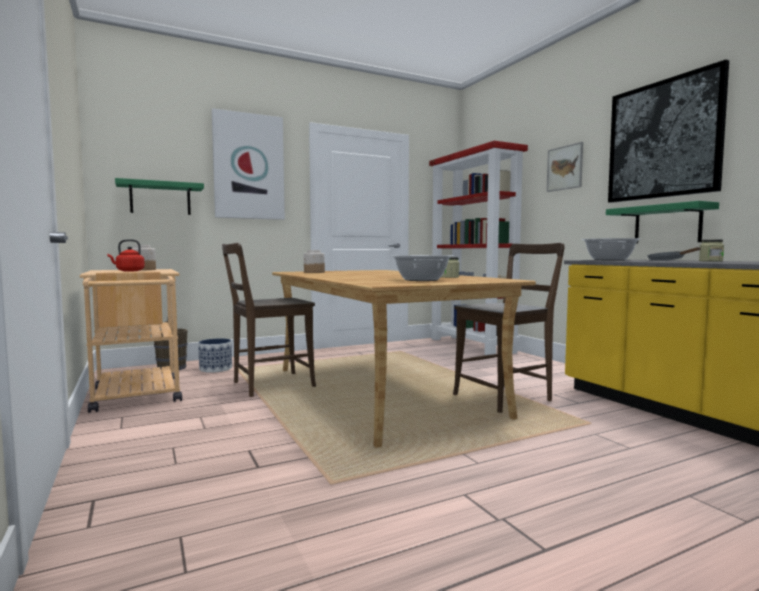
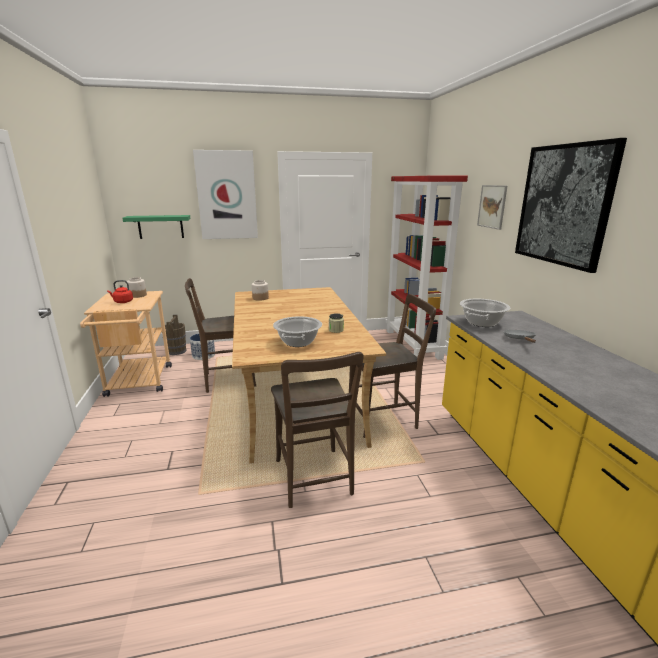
camera: 15 degrees right, 15 degrees up
green shelf [606,201,719,243] -> none
jar [699,240,724,262] -> none
none -> brown chair [271,352,364,508]

